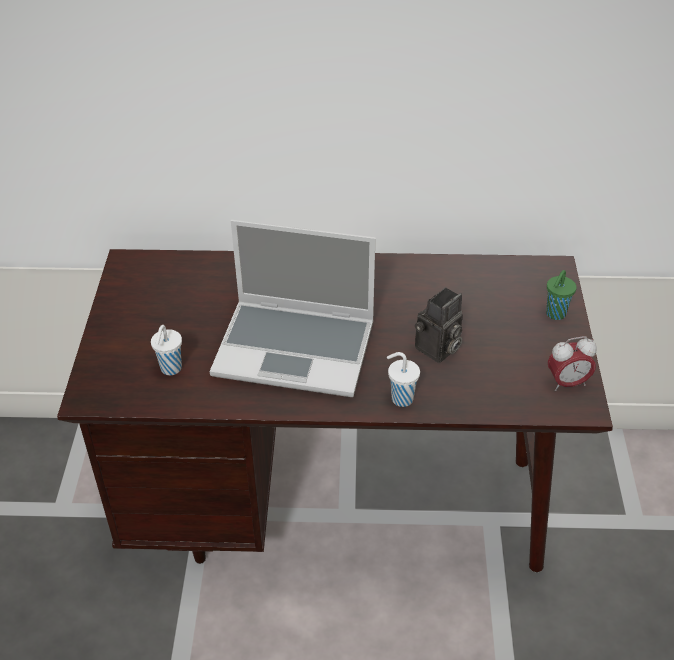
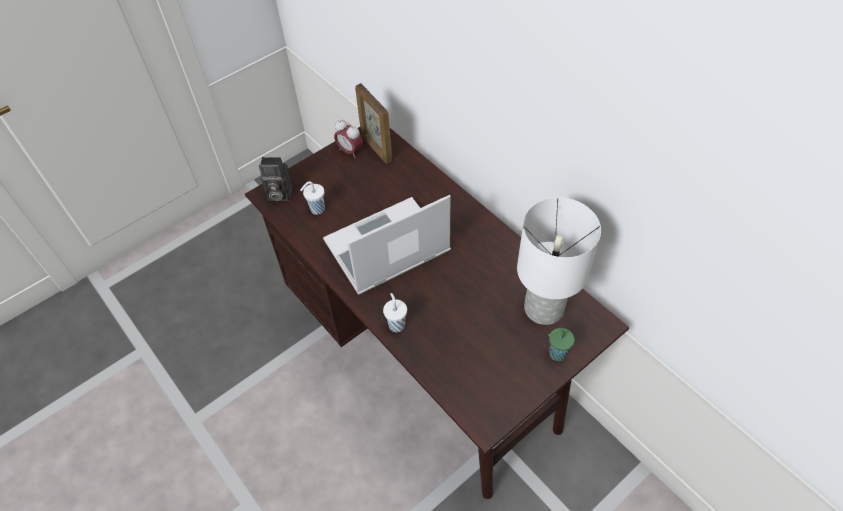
camera: 50 degrees right, 10 degrees up
laptop [209,220,375,397] -> laptop turned 90 degrees clockwise [323,195,451,295]
camera [415,287,463,363] -> camera moved to [259,157,292,201]
alarm clock [548,336,597,391] -> alarm clock moved to [334,119,363,158]
none -> picture frame [355,83,392,164]
none -> white table lamp [517,197,601,325]

